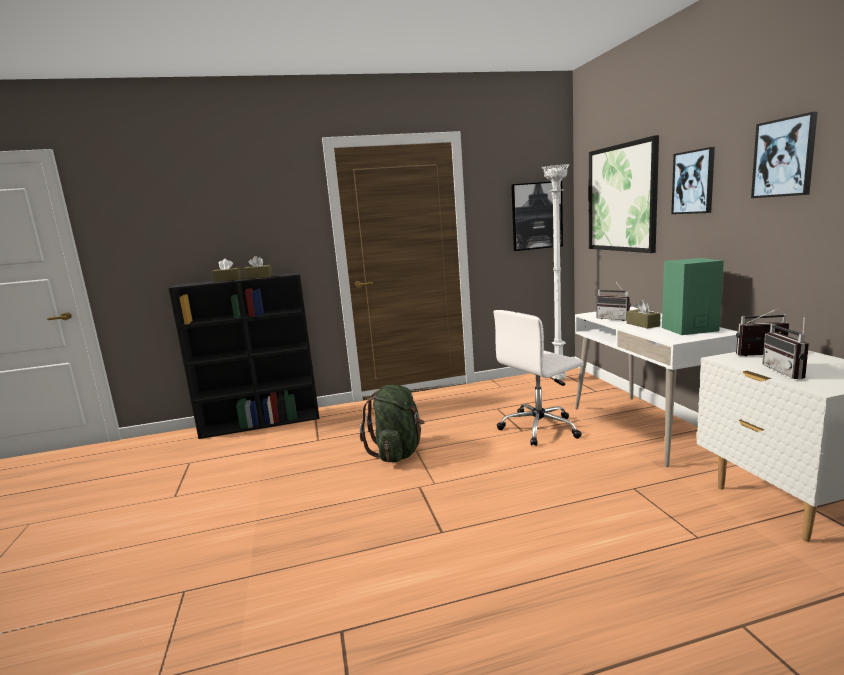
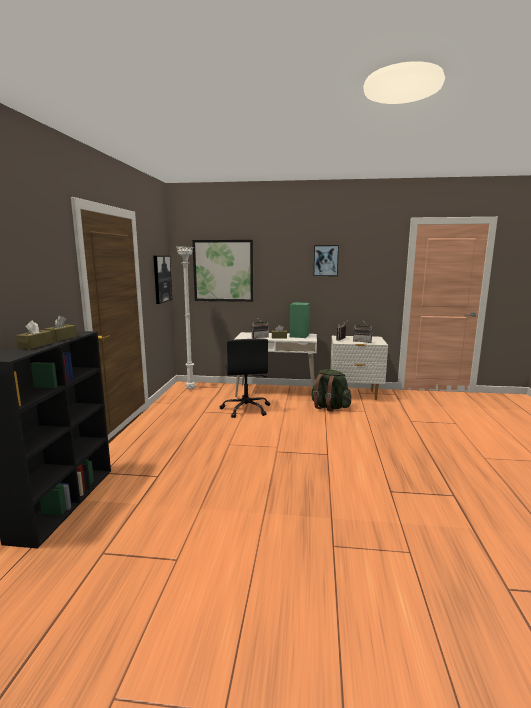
camera: 70 degrees left, 0 degrees up
green backpack [360,385,425,463] -> green backpack moved to [312,369,351,412]
white office chair [494,310,583,446] -> black office chair [220,339,270,418]
picture [671,147,715,214] -> none

